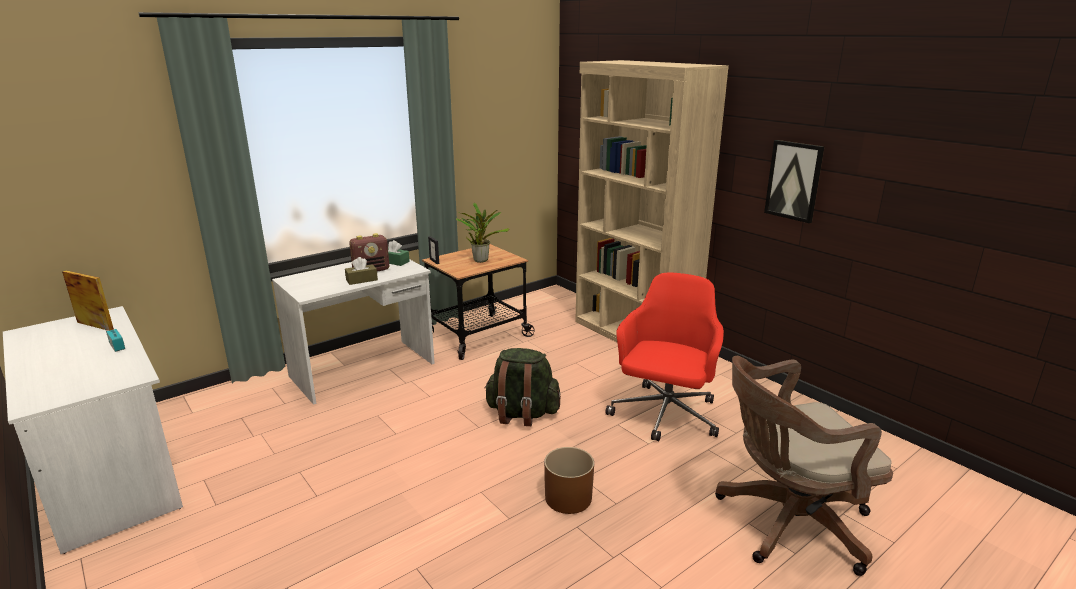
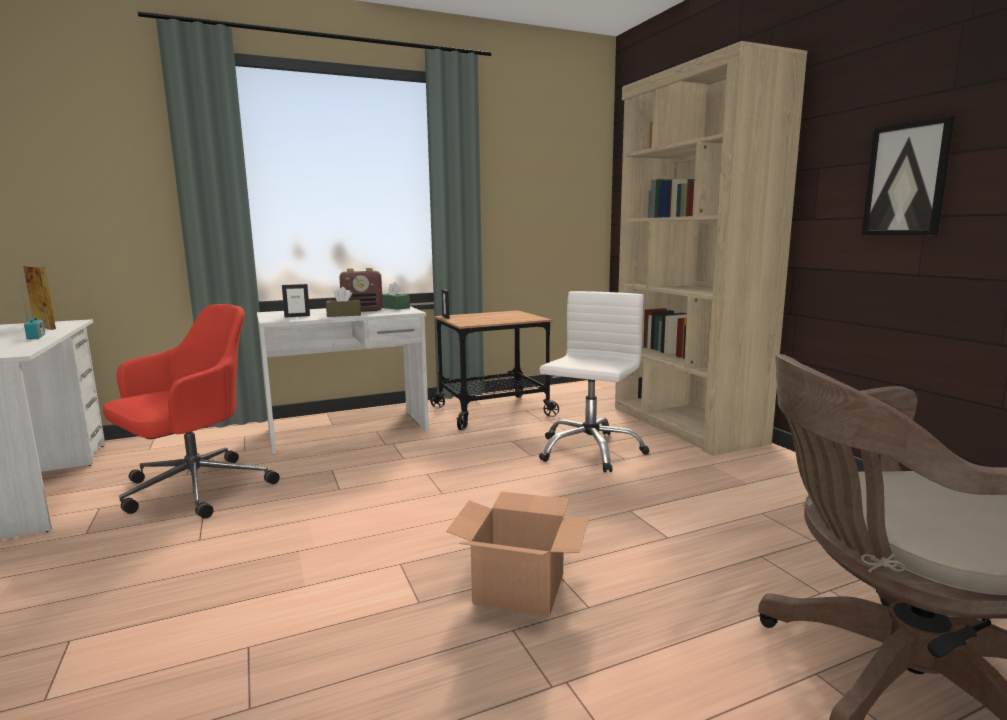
camera: 15 degrees right, 10 degrees down
potted plant [456,202,509,263] -> none
green backpack [485,348,561,426] -> none
brown planter [544,447,594,514] -> cardboard box [446,491,589,617]
red office chair [606,272,724,441] -> red office chair moved to [103,304,280,519]
none -> picture frame [282,284,310,318]
none -> white office chair [539,291,649,473]

